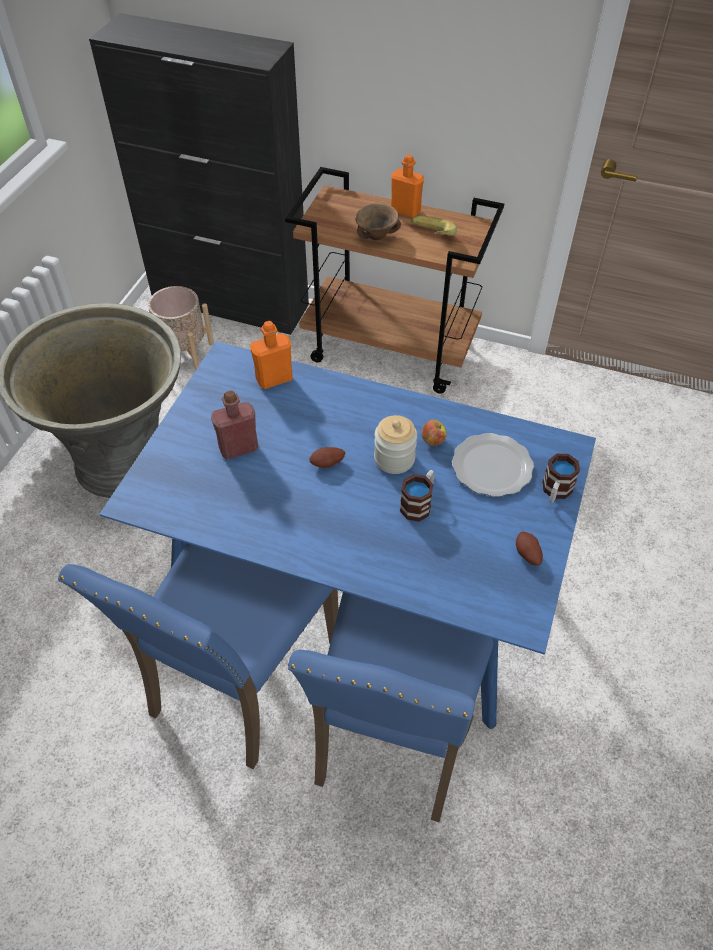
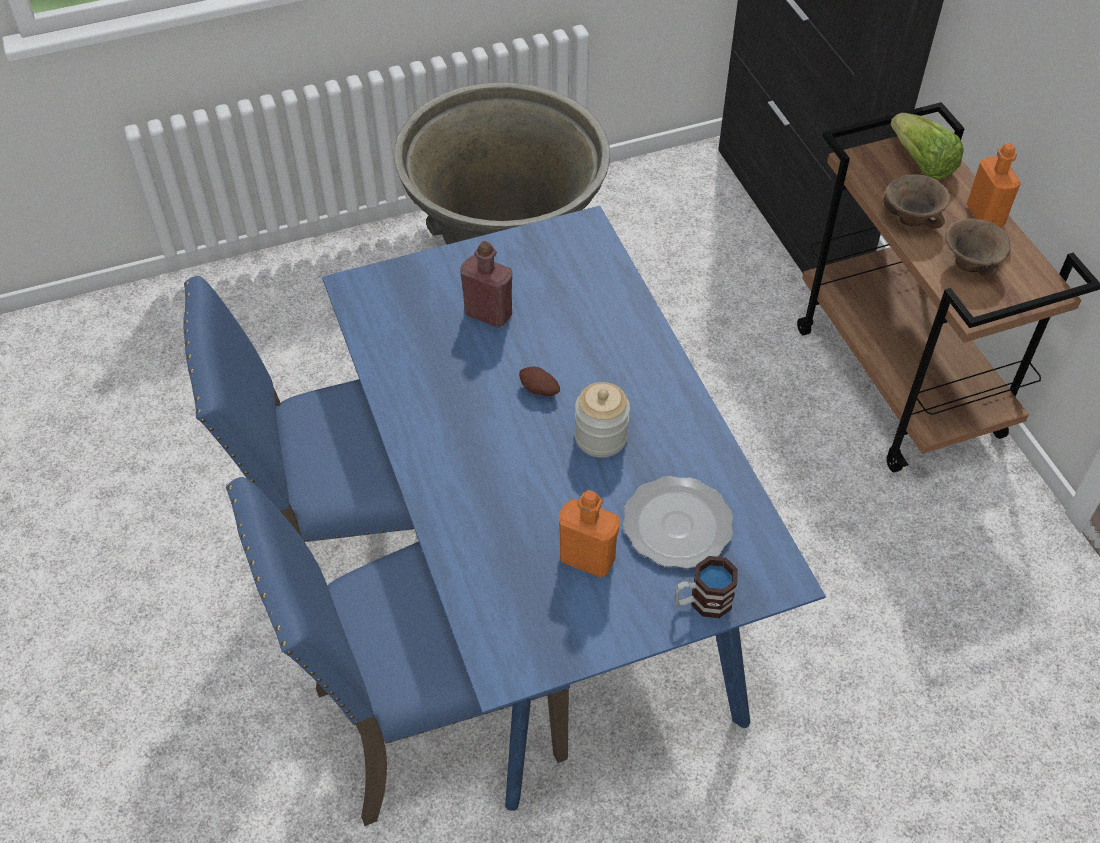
camera: 50 degrees right, 0 degrees up
beige planter [148,286,214,371] -> none
orange bottle [250,321,293,389] -> orange bottle moved to [559,490,620,578]
mug [400,470,435,521] -> none
banana [411,216,457,236] -> brown bowl [945,219,1010,278]
apple [421,420,447,446] -> none
potato [516,532,543,566] -> none
none -> lettuce [890,113,964,180]

